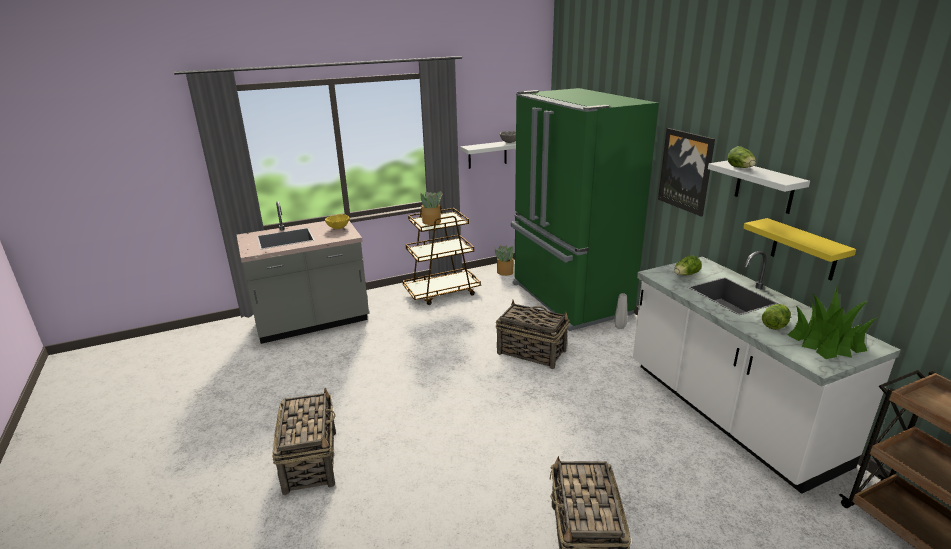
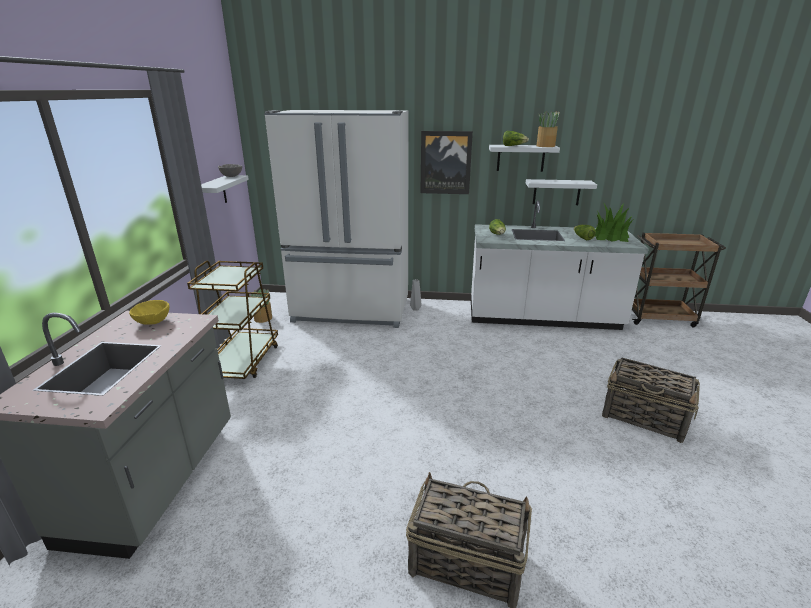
camera: 60 degrees left, 0 degrees up
potted plant [420,191,442,225] -> potted plant moved to [536,111,559,147]
basket [496,300,570,369] -> none
green fridge [511,88,659,331] -> white fridge [264,110,409,328]
yellow shelf [743,218,856,280] -> white shelf [526,179,597,205]

